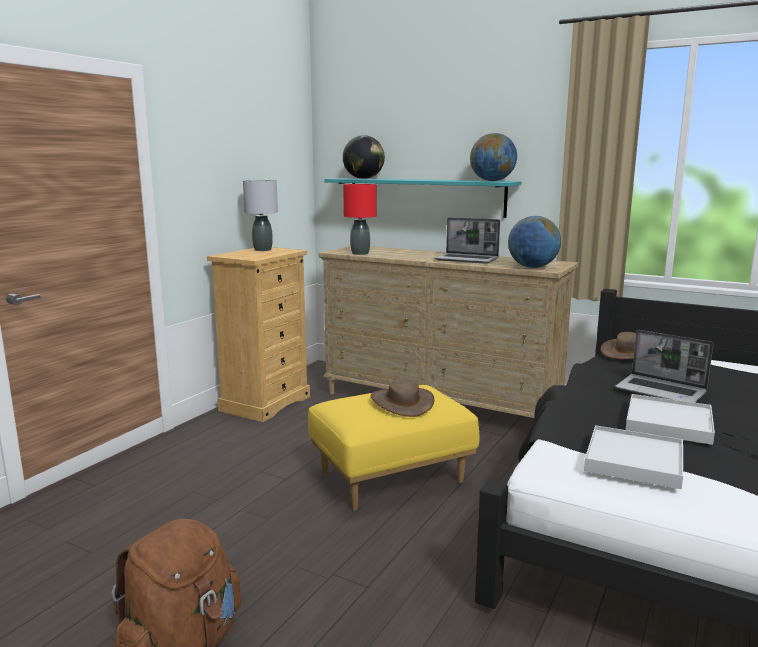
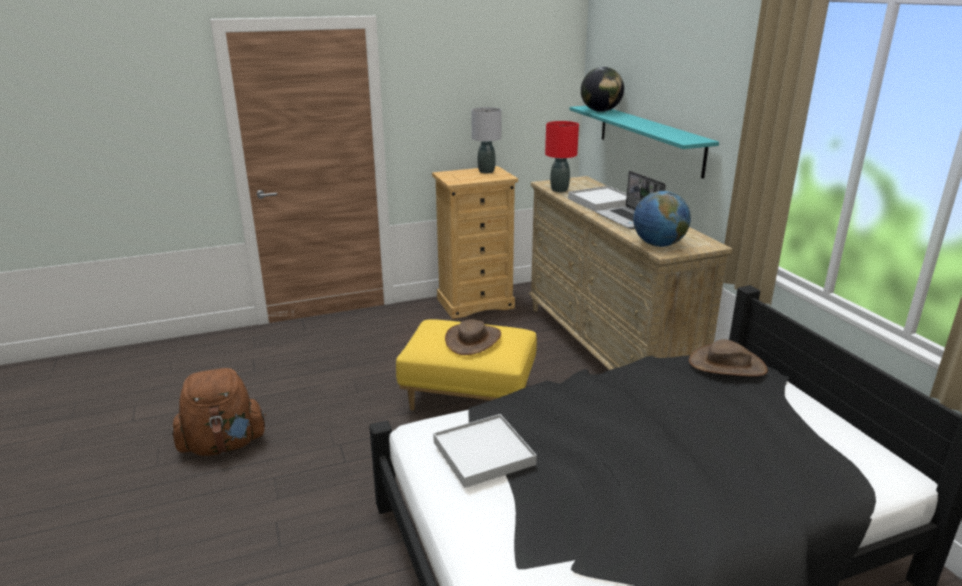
camera: 40 degrees right, 10 degrees up
globe [470,133,517,181] -> none
laptop [615,330,713,403] -> none
white tray [625,394,715,445] -> white tray moved to [568,186,627,212]

